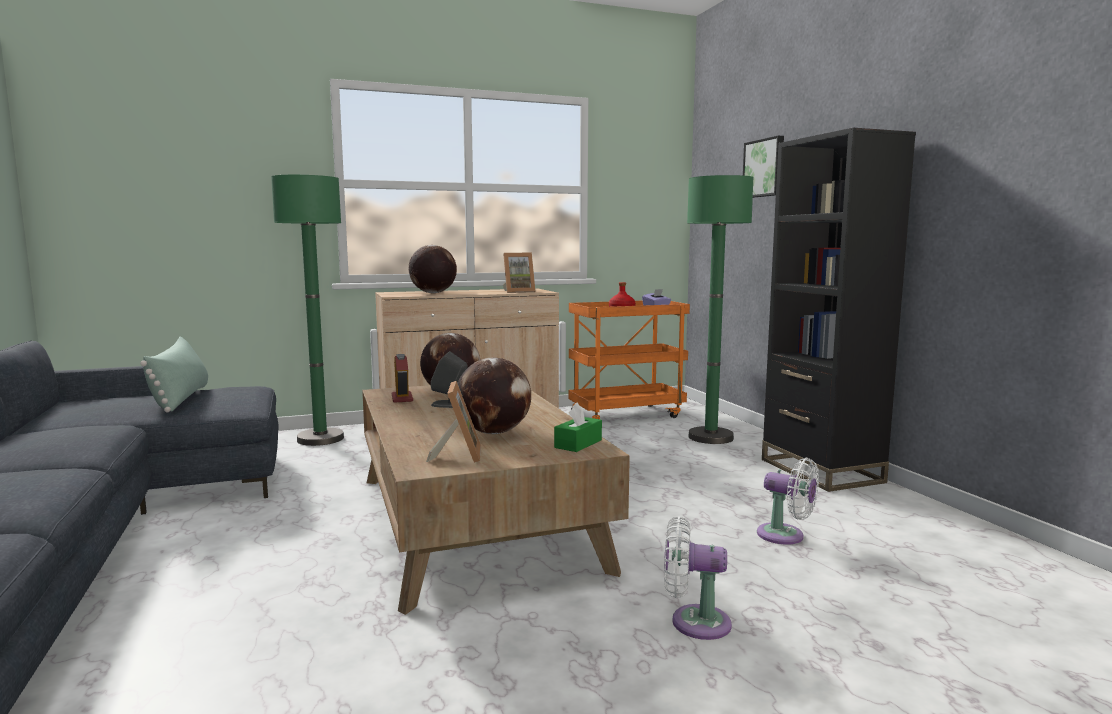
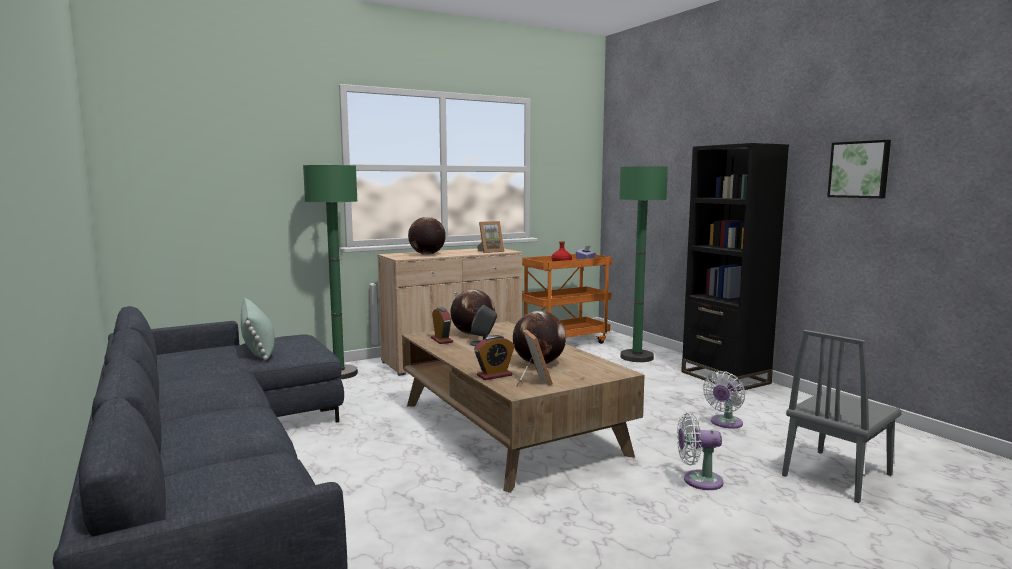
camera: 10 degrees left, 0 degrees up
green tissue box [554,402,602,452] -> none
picture [743,136,784,198] -> picture moved to [827,140,891,198]
white fan [757,458,819,545] -> white fan turned 105 degrees clockwise [703,371,745,429]
none -> alarm clock [474,335,515,380]
none -> grey chair [782,330,902,503]

